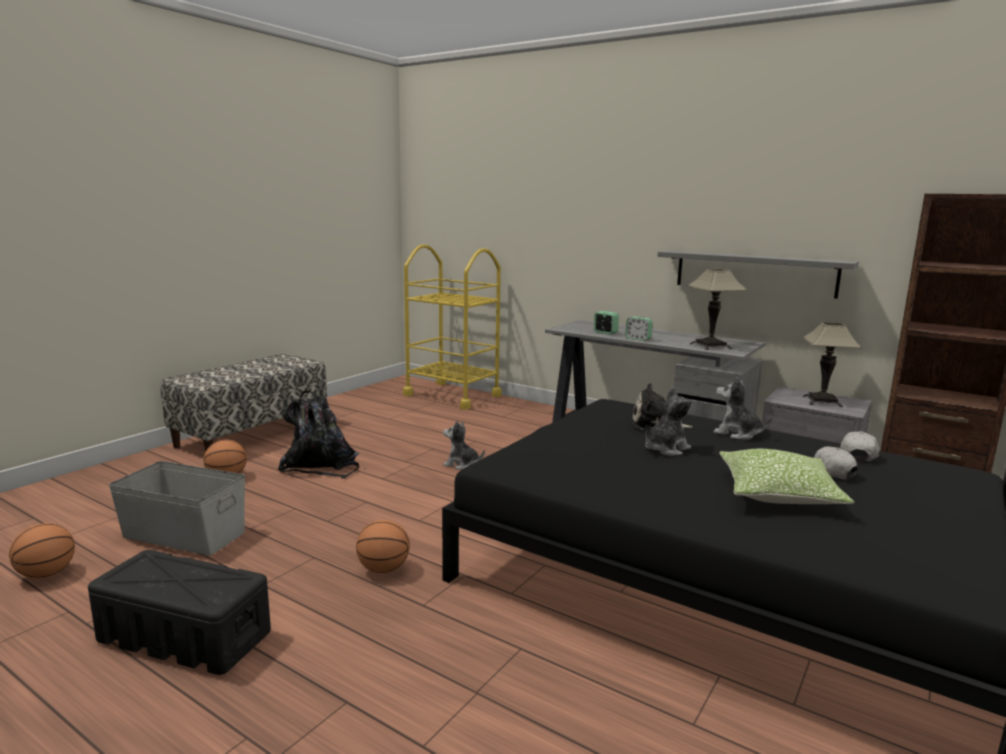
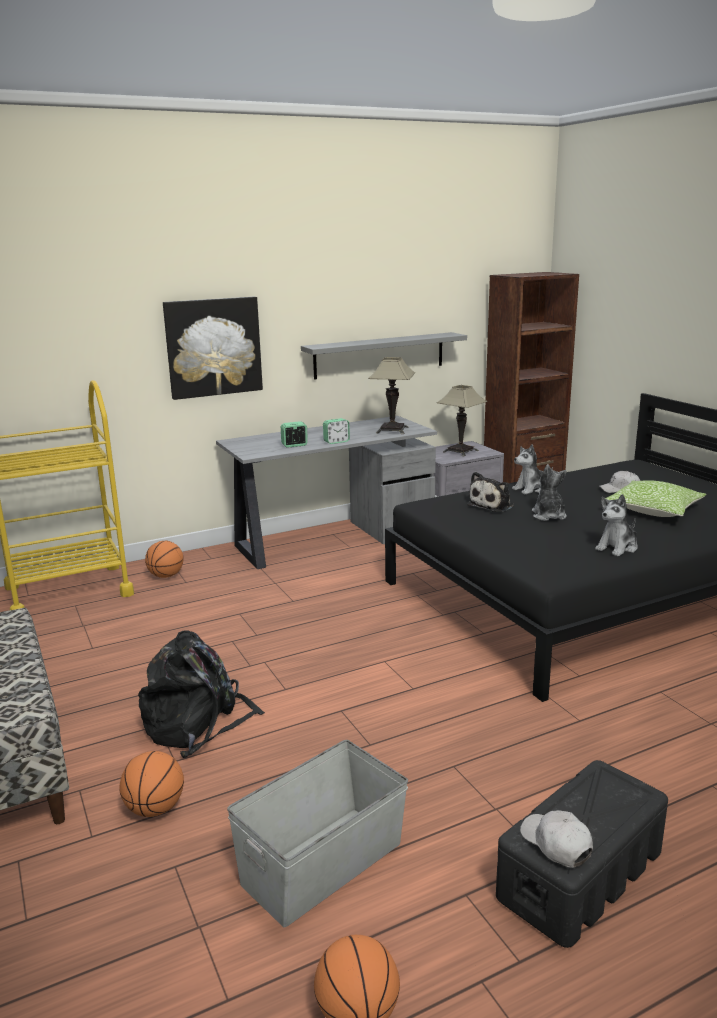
camera: 60 degrees left, 5 degrees up
basketball [356,520,410,573] -> basketball moved to [145,541,184,578]
plush toy [443,421,485,470] -> plush toy moved to [595,494,638,556]
white cap [840,432,879,461] -> white cap moved to [520,810,593,868]
none -> picture [163,297,263,400]

